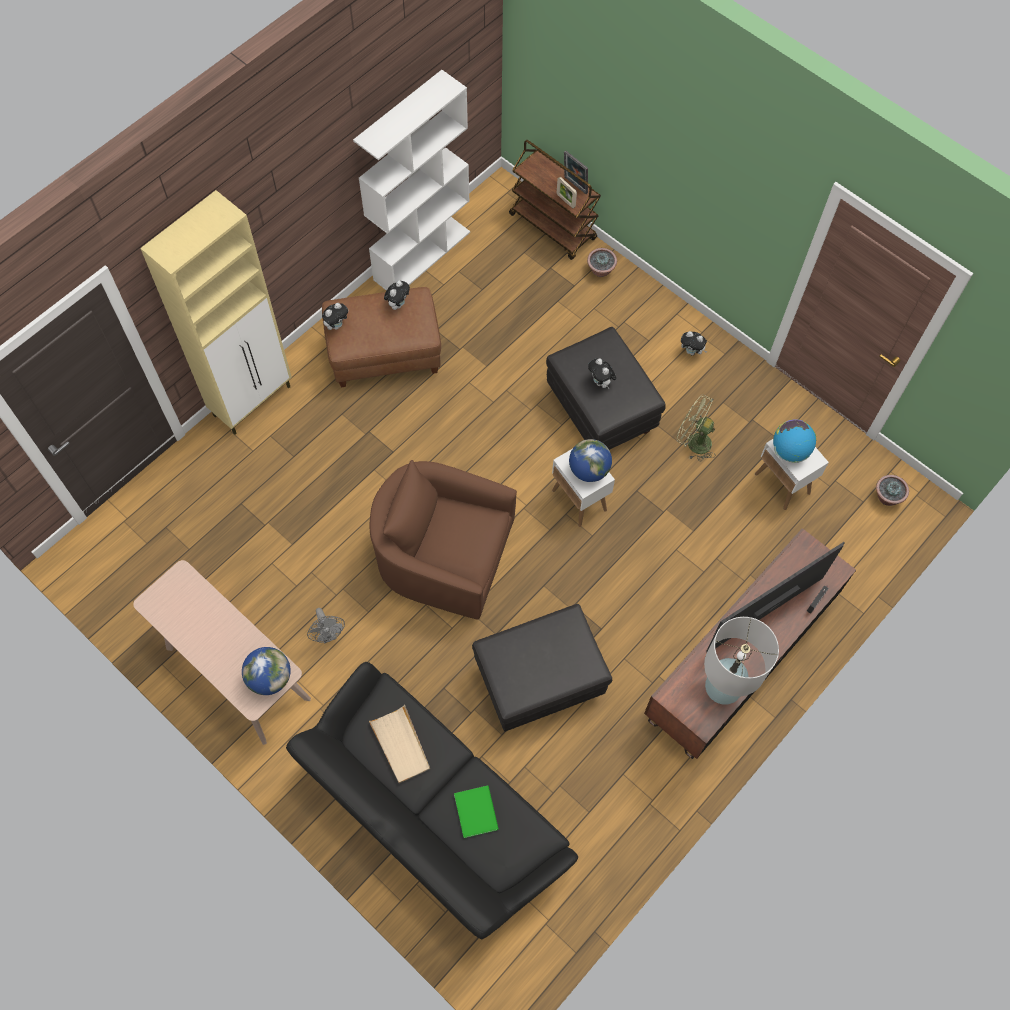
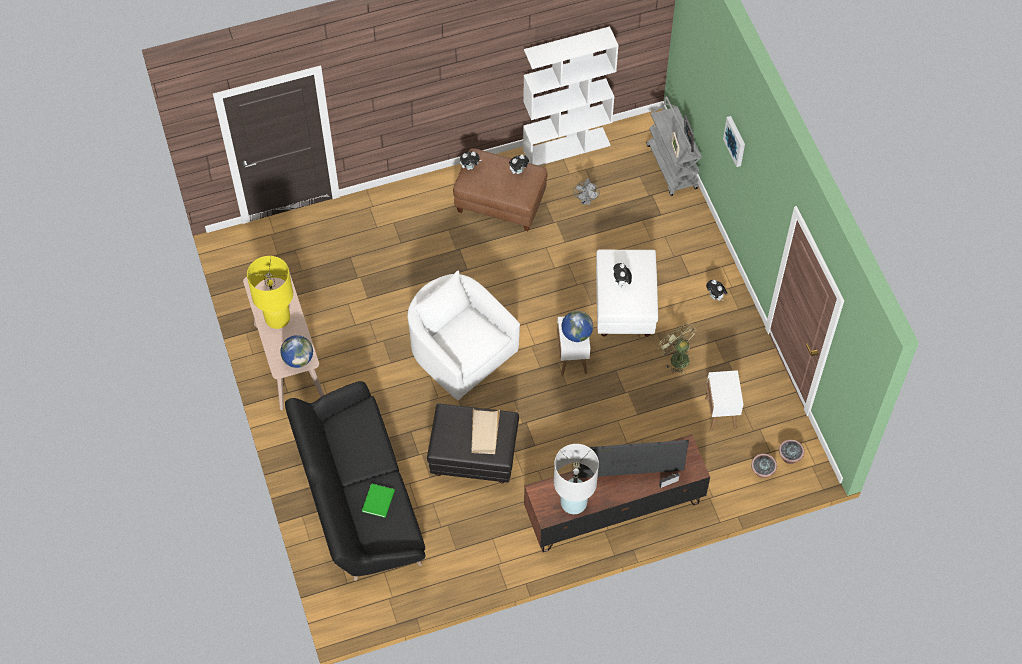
camera: 30 degrees right, 5 degrees down
beige cabinet [140,190,292,435] -> none
grey fan [307,608,345,644] -> grey fan moved to [573,178,600,205]
beige tray [369,705,430,783] -> beige tray moved to [472,408,500,454]
brown armchair [370,460,517,620] -> white armchair [407,271,520,400]
brown cart [509,140,601,260] -> grey cart [647,96,702,196]
black ottoman [546,327,666,450] -> white ottoman [596,249,658,337]
potted plant [587,248,617,277] -> potted plant moved to [751,454,777,478]
globe [773,419,816,463] -> none
none -> yellow table lamp [247,256,293,329]
none -> picture [723,116,745,167]

